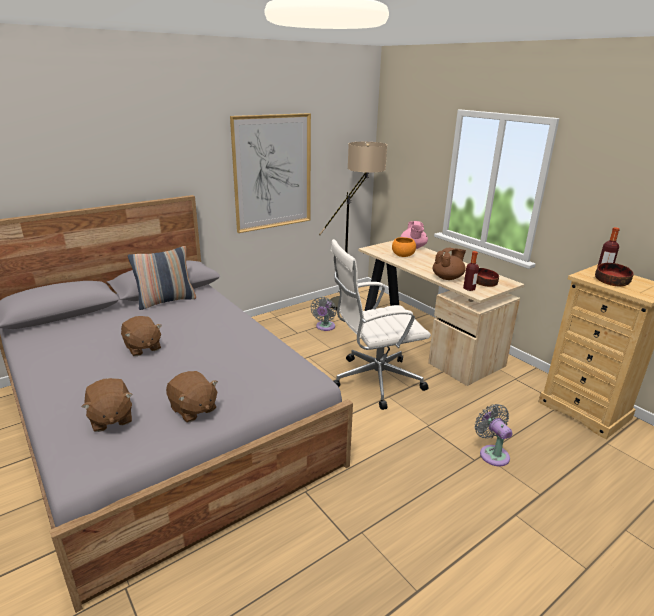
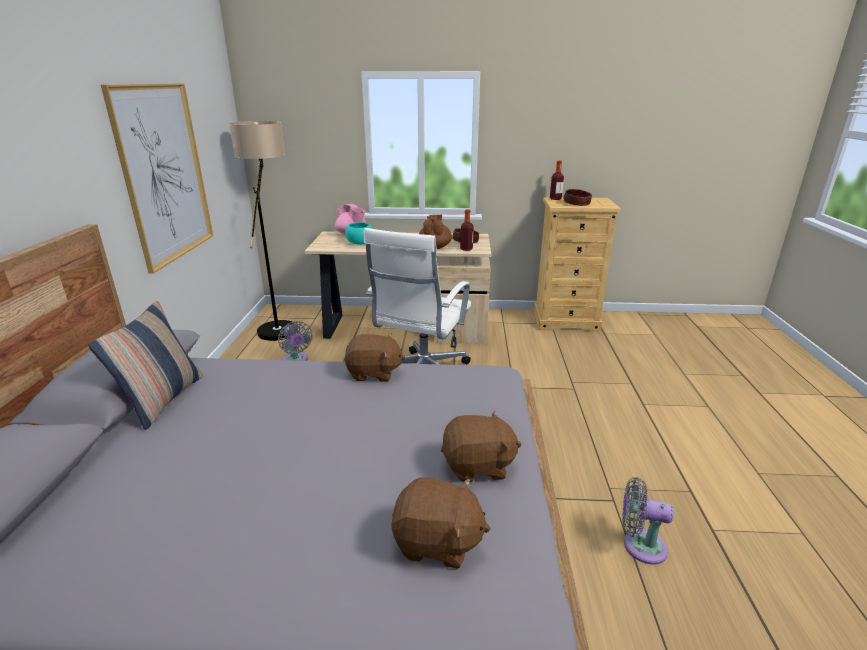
camera: 50 degrees left, 0 degrees up
brown plush toy [121,316,162,356] -> brown plush toy moved to [345,333,406,382]
orange bowl [392,237,416,257] -> turquoise bowl [345,222,372,245]
grey fan [475,404,512,467] -> grey fan moved to [622,477,673,565]

